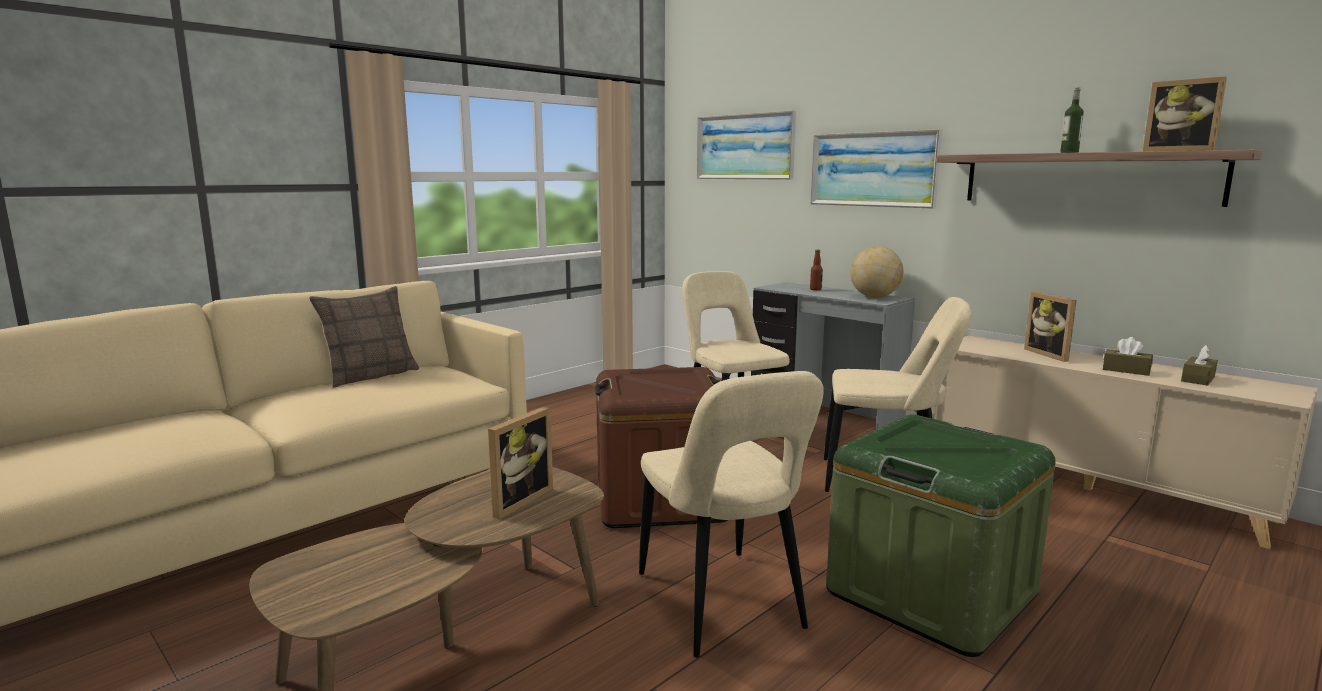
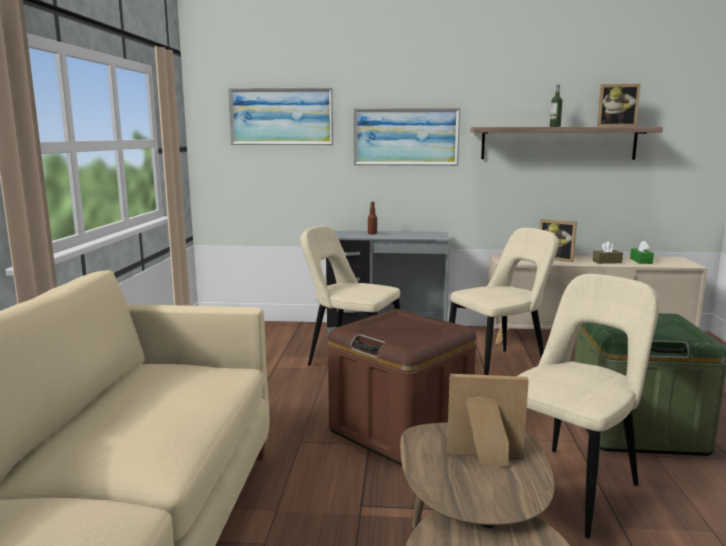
camera: 40 degrees left, 0 degrees up
pillow [309,286,419,388] -> none
picture frame [488,406,553,519] -> picture frame turned 75 degrees counterclockwise [447,374,529,466]
beige chair [639,371,824,658] -> beige chair turned 75 degrees counterclockwise [518,274,659,539]
globe [850,246,903,298] -> none
brown tissue box [1181,345,1218,386] -> green tissue box [630,241,654,264]

